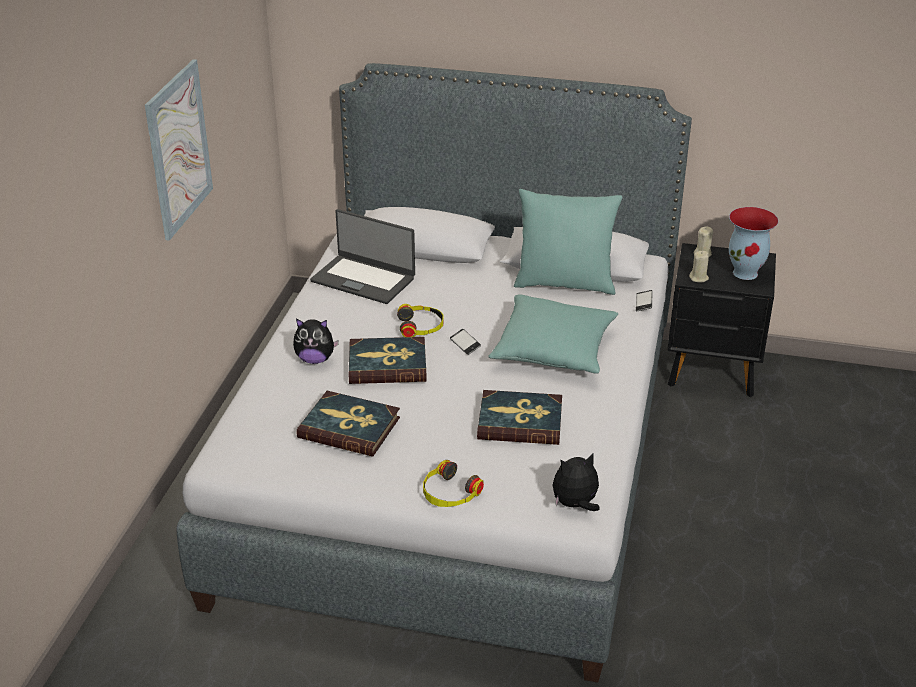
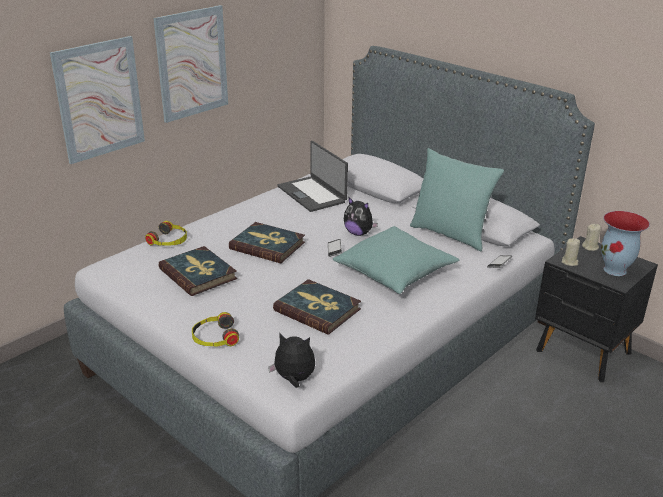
camera: 30 degrees right, 5 degrees down
plush toy [293,319,339,364] -> plush toy moved to [344,198,378,236]
headphones [397,304,444,337] -> headphones moved to [145,221,187,246]
none -> picture [50,36,145,164]

